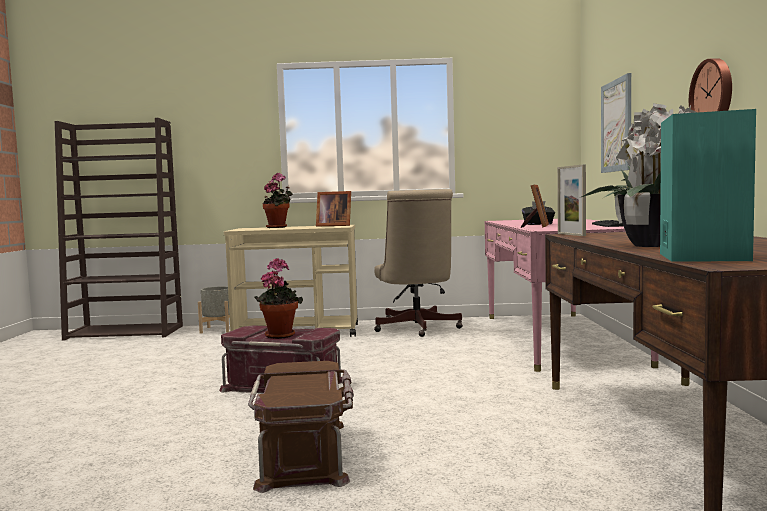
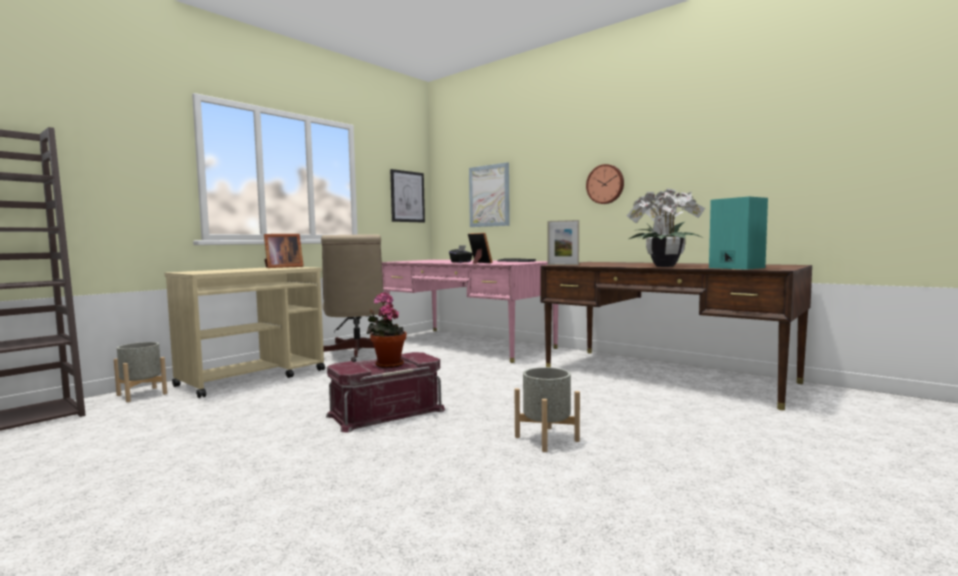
camera: 50 degrees left, 0 degrees up
brown storage box [248,361,354,493] -> grey planter [514,367,580,452]
potted plant [263,173,293,228] -> none
beige office chair [374,189,463,337] -> beige office chair turned 45 degrees clockwise [321,235,386,362]
none -> picture [390,169,425,223]

